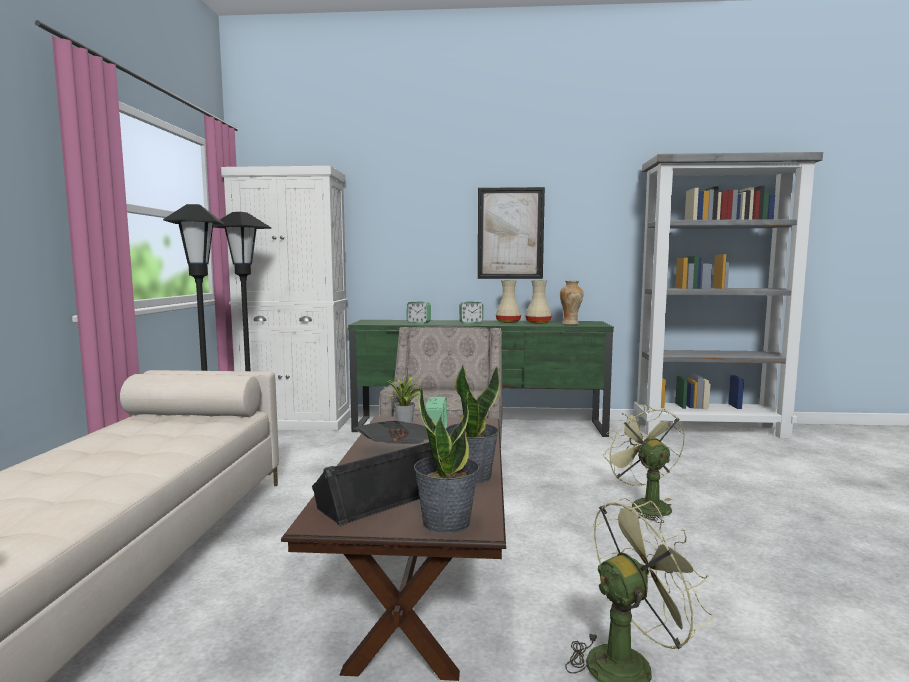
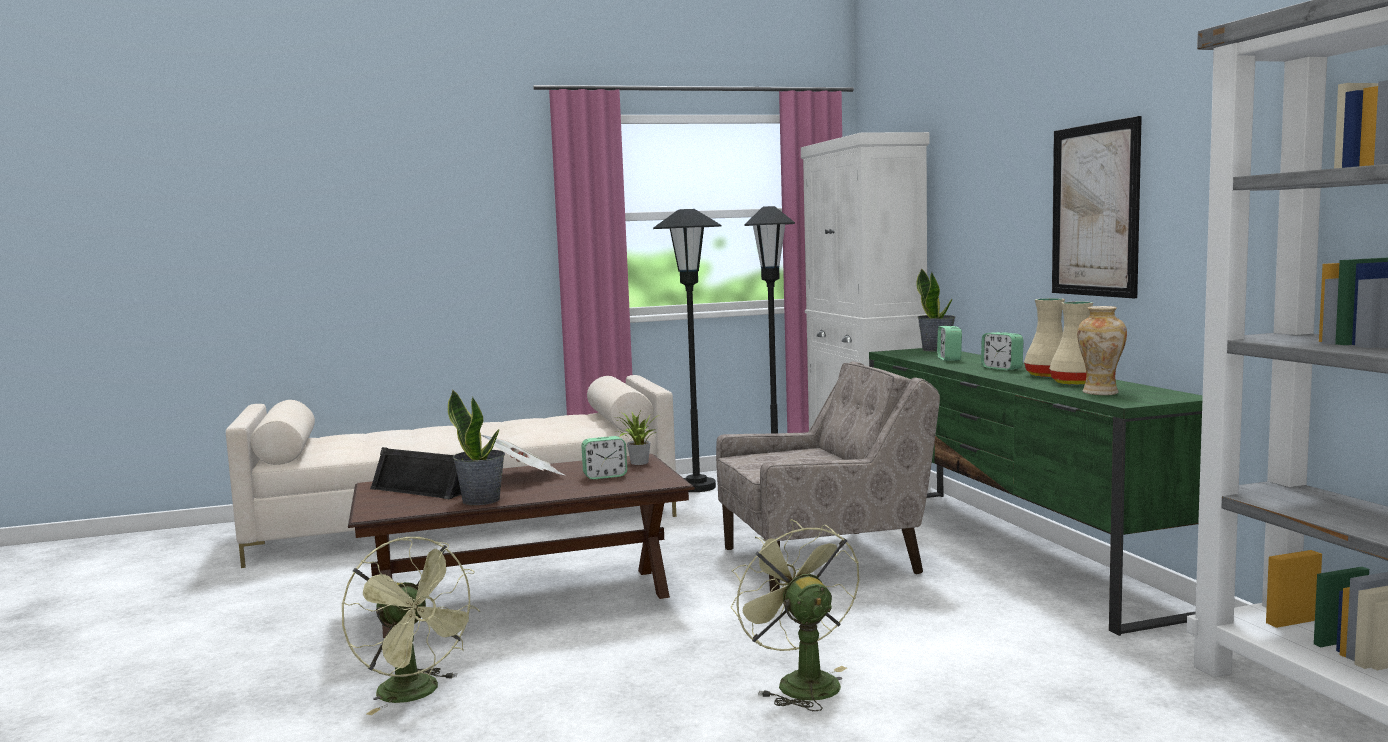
camera: 70 degrees right, 0 degrees up
potted plant [414,385,479,534] -> potted plant moved to [916,268,955,352]
green fan [603,404,685,523] -> green fan turned 75 degrees counterclockwise [731,519,859,711]

